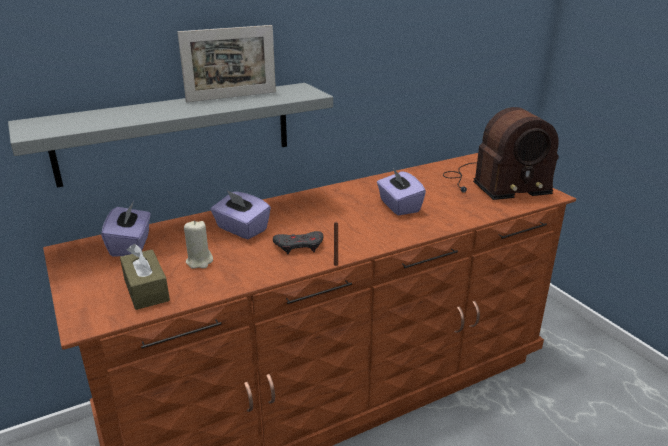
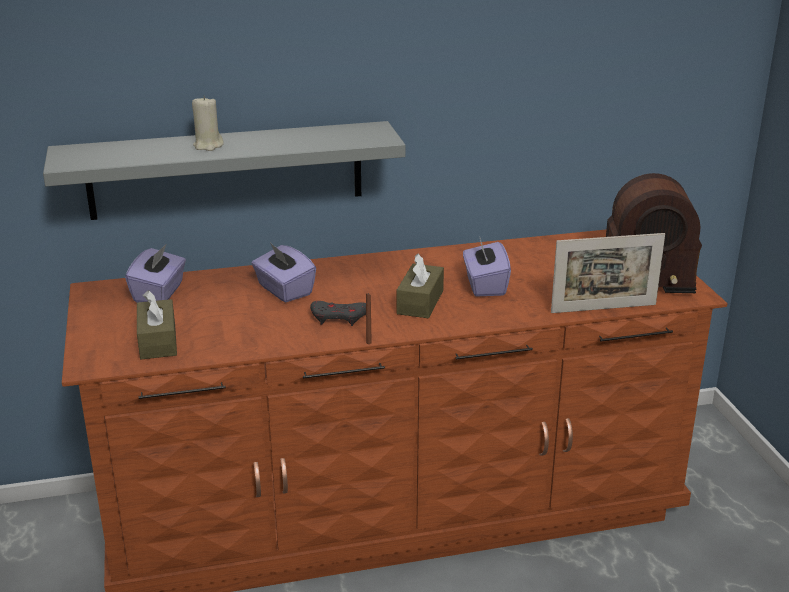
camera: 15 degrees right, 0 degrees up
picture frame [177,25,276,102] -> picture frame moved to [551,233,665,313]
beige candle [184,220,213,269] -> beige candle moved to [192,96,224,151]
none -> brown tissue box [396,253,444,318]

